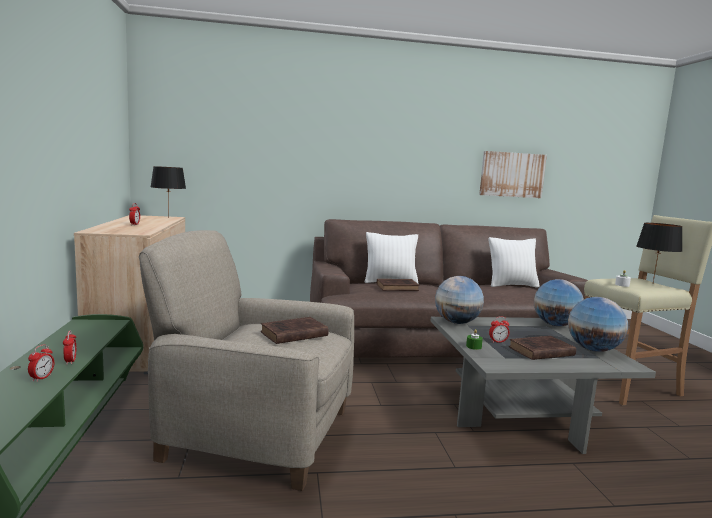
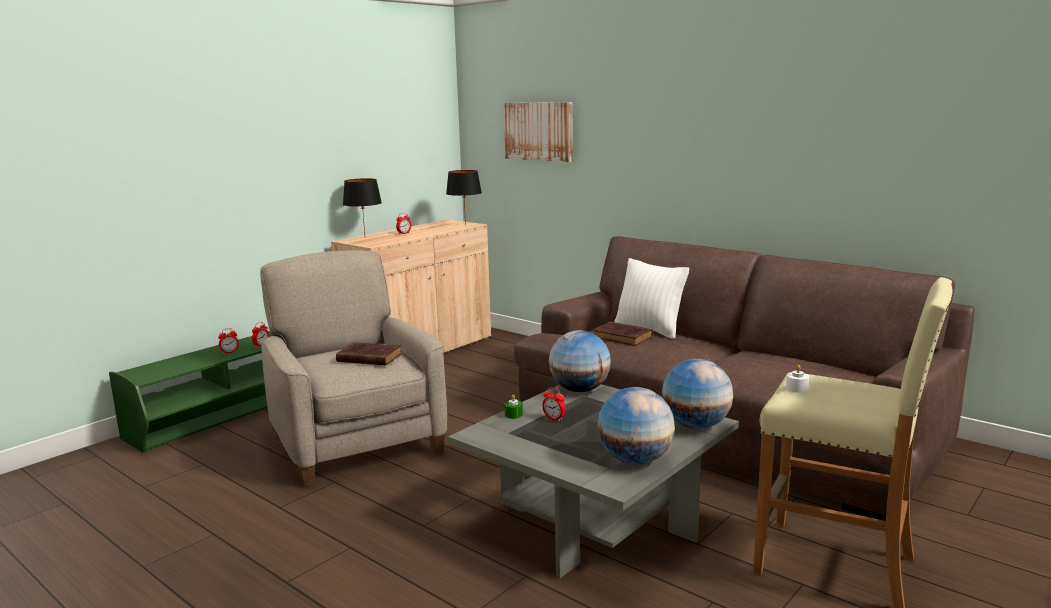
camera: 50 degrees right, 5 degrees up
picture [479,151,547,198] -> picture moved to [504,102,573,162]
white pillow [489,237,540,288] -> none
brown book [509,336,576,360] -> none
black table lamp [636,223,682,282] -> black table lamp moved to [343,178,382,234]

